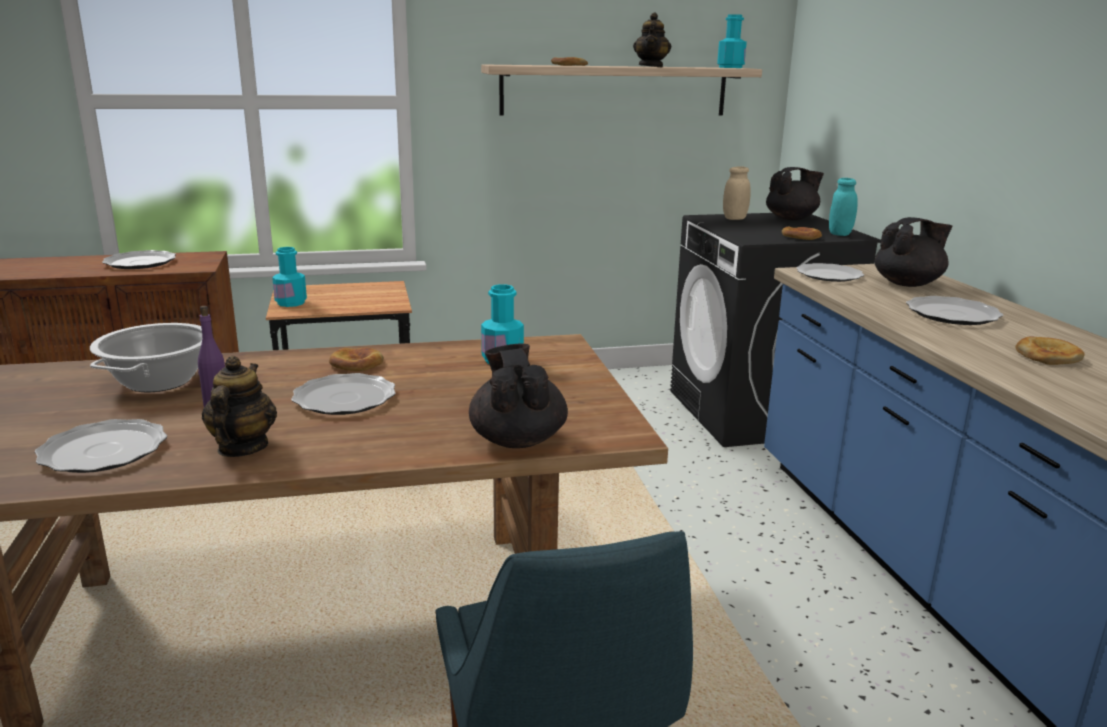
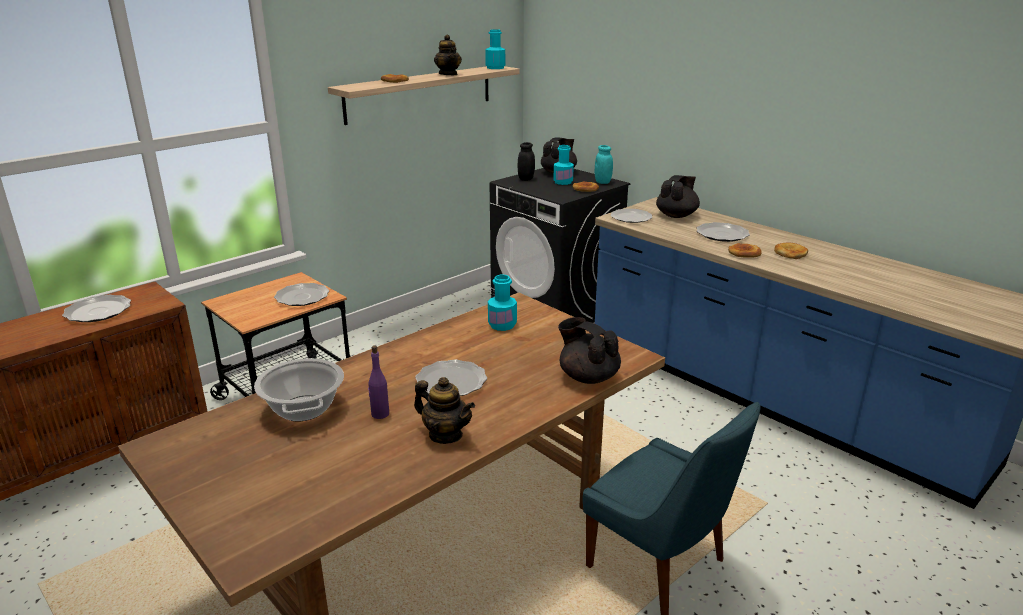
camera: 30 degrees left, 5 degrees up
plate [35,419,167,473] -> plate moved to [274,283,329,306]
teapot [202,356,277,457] -> teapot turned 150 degrees clockwise [414,377,475,444]
turquoise bottle [272,247,307,307] -> turquoise bottle moved to [553,145,574,185]
bread [329,348,384,371] -> bread moved to [728,243,762,258]
beige jar [723,166,751,220] -> black jar [518,142,535,181]

